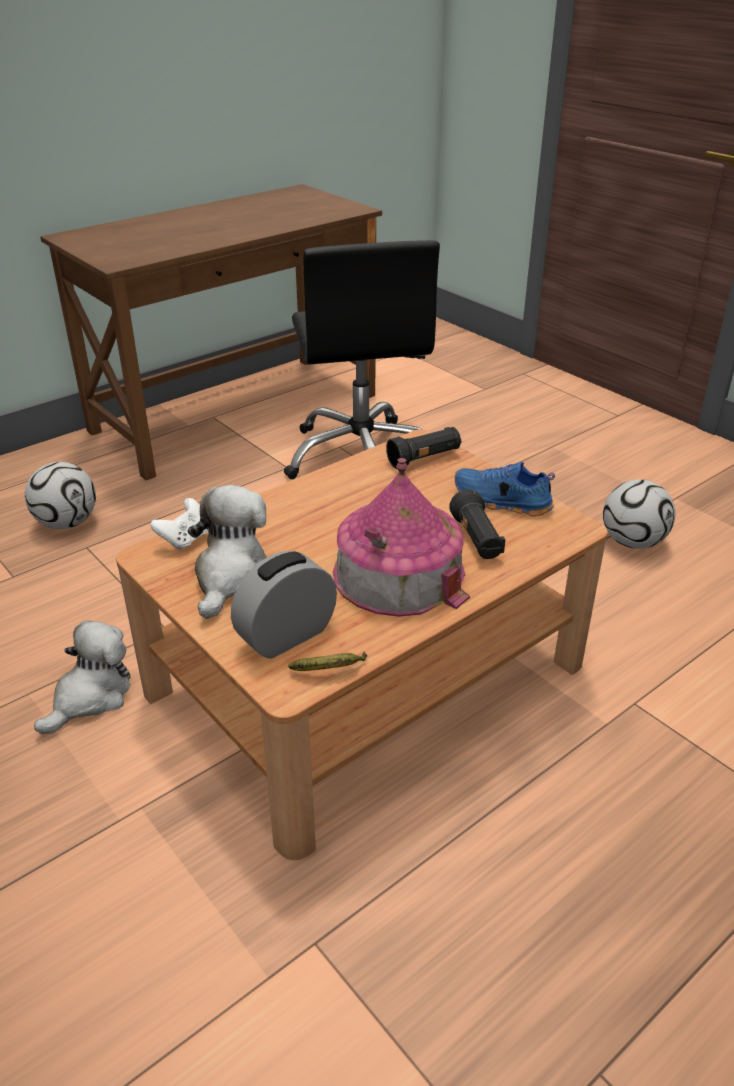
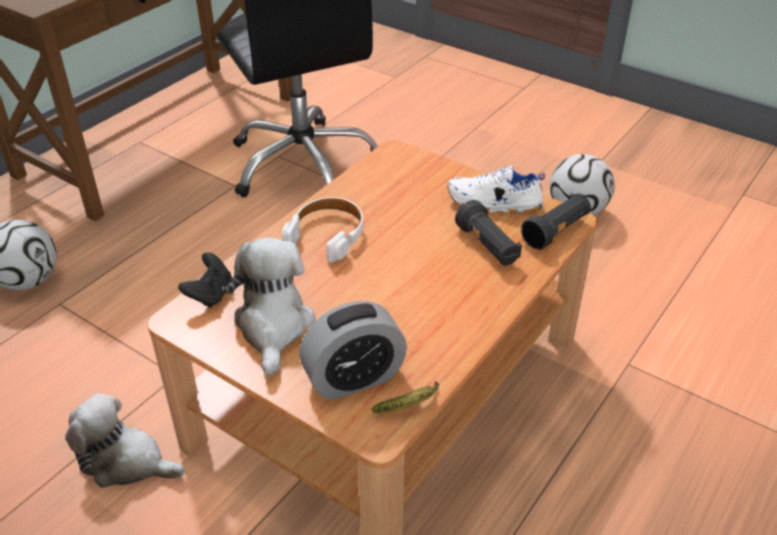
camera: 15 degrees left, 5 degrees up
plush toy [34,620,131,734] -> plush toy turned 90 degrees counterclockwise [65,393,185,488]
white game controller [150,498,208,551] -> black game controller [178,252,232,308]
alarm clock [231,551,337,659] -> alarm clock turned 150 degrees counterclockwise [299,301,407,400]
toy house [333,458,470,617] -> none
black flashlight [386,427,462,469] -> black flashlight moved to [521,193,591,250]
blue shoe [455,461,555,516] -> white shoe [447,166,545,215]
none -> white headphones [282,197,363,263]

